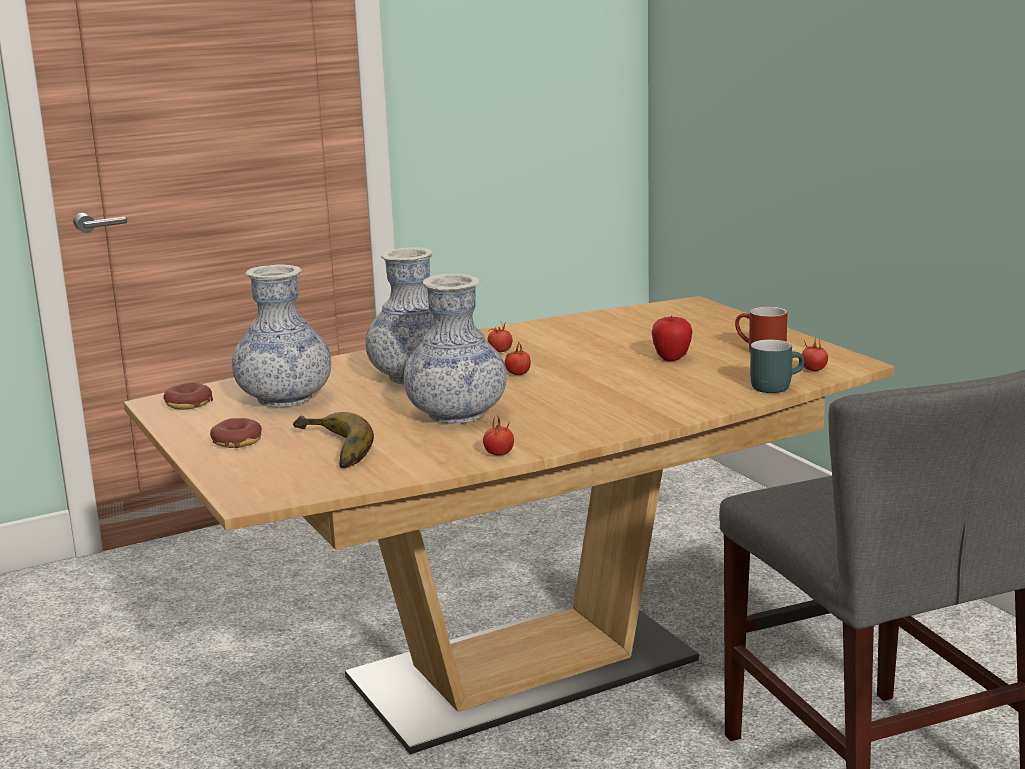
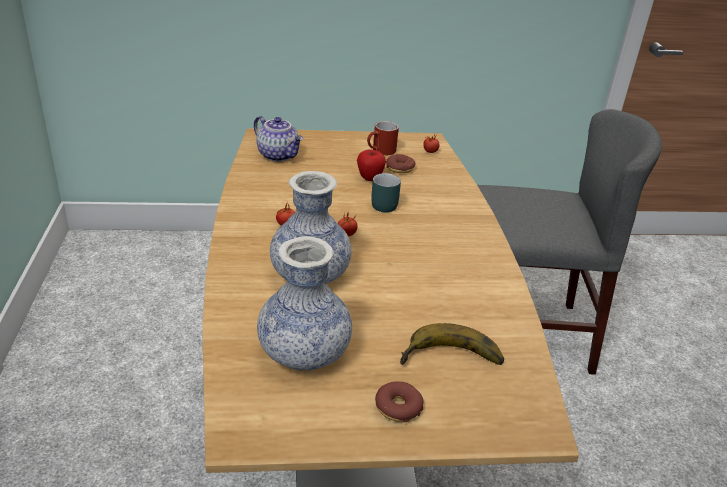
camera: 70 degrees left, 15 degrees up
donut [163,382,213,410] -> donut moved to [386,154,415,173]
vase [404,273,507,424] -> none
tomato [483,417,514,456] -> none
turquoise mug [750,339,804,393] -> turquoise mug moved to [371,173,401,212]
none -> teapot [254,116,303,162]

